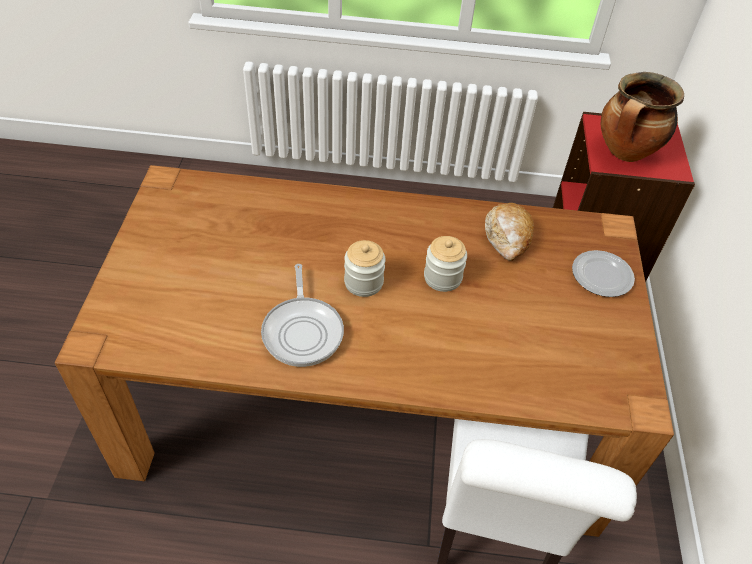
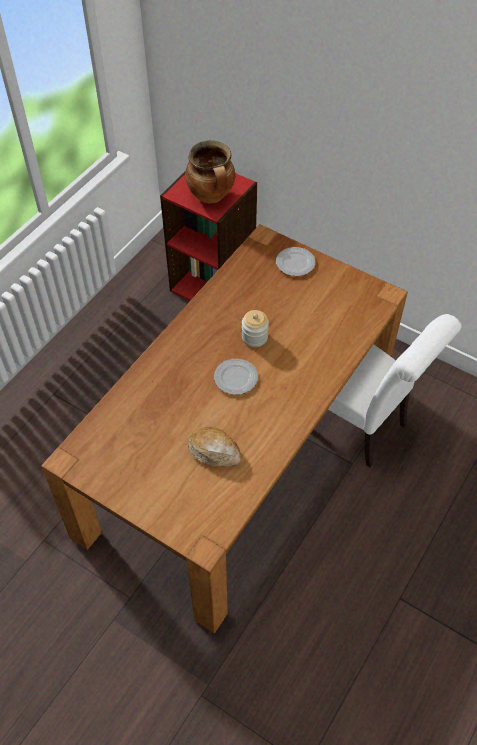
camera: 60 degrees left, 5 degrees up
frying pan [261,264,344,367] -> none
jar [344,240,386,297] -> plate [214,359,258,395]
bread [485,203,534,261] -> bread moved to [188,427,241,466]

